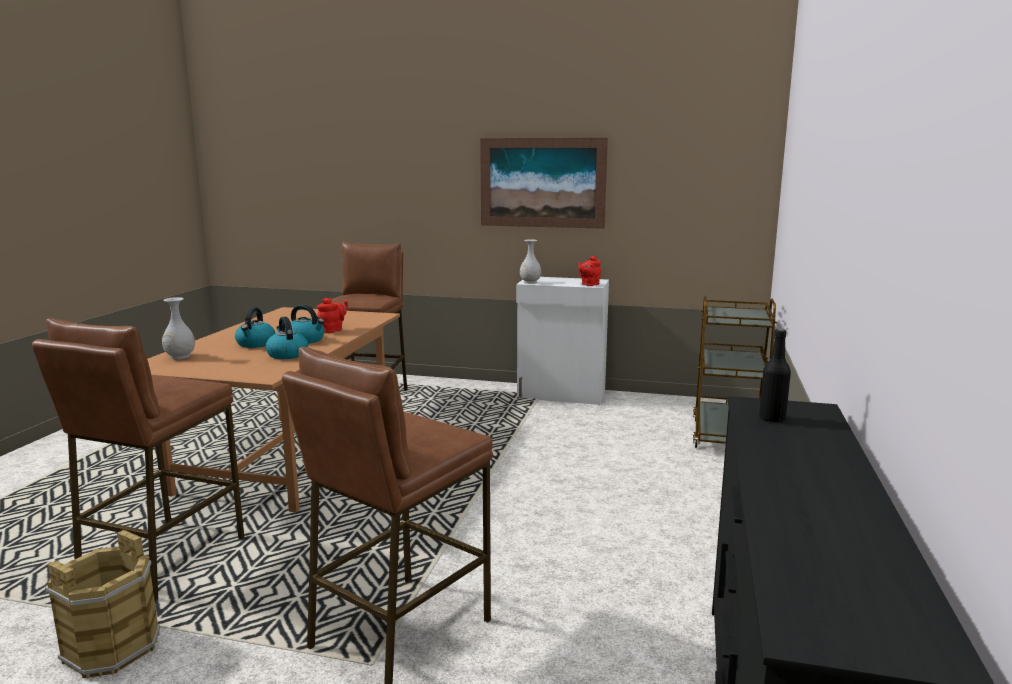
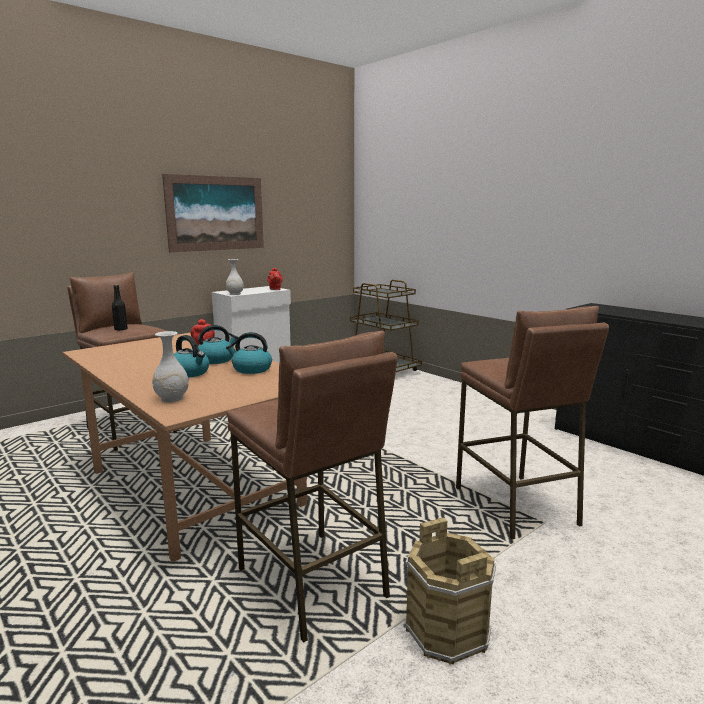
camera: 55 degrees left, 0 degrees up
black bottle [759,329,791,423] -> black bottle moved to [112,285,128,330]

